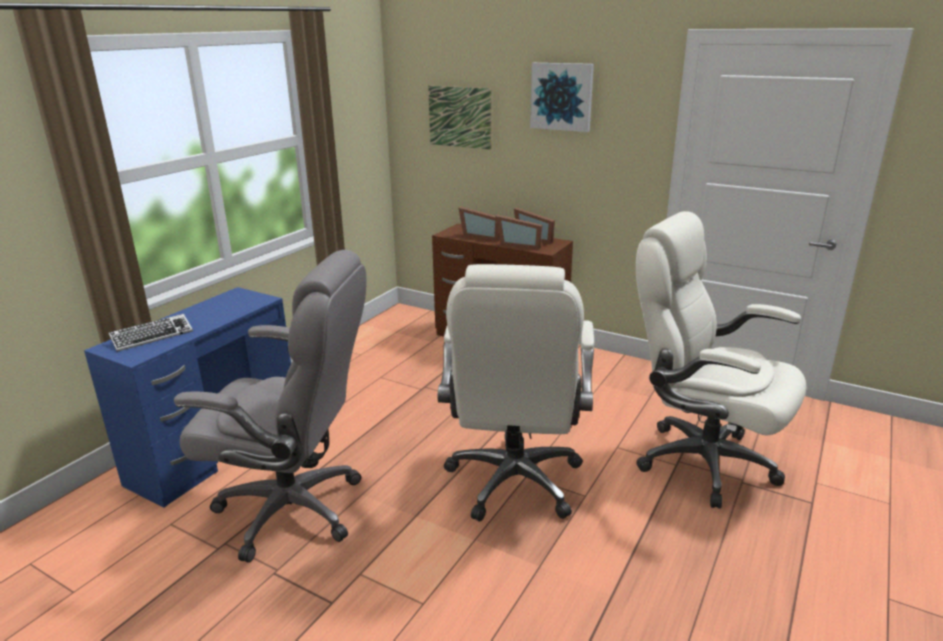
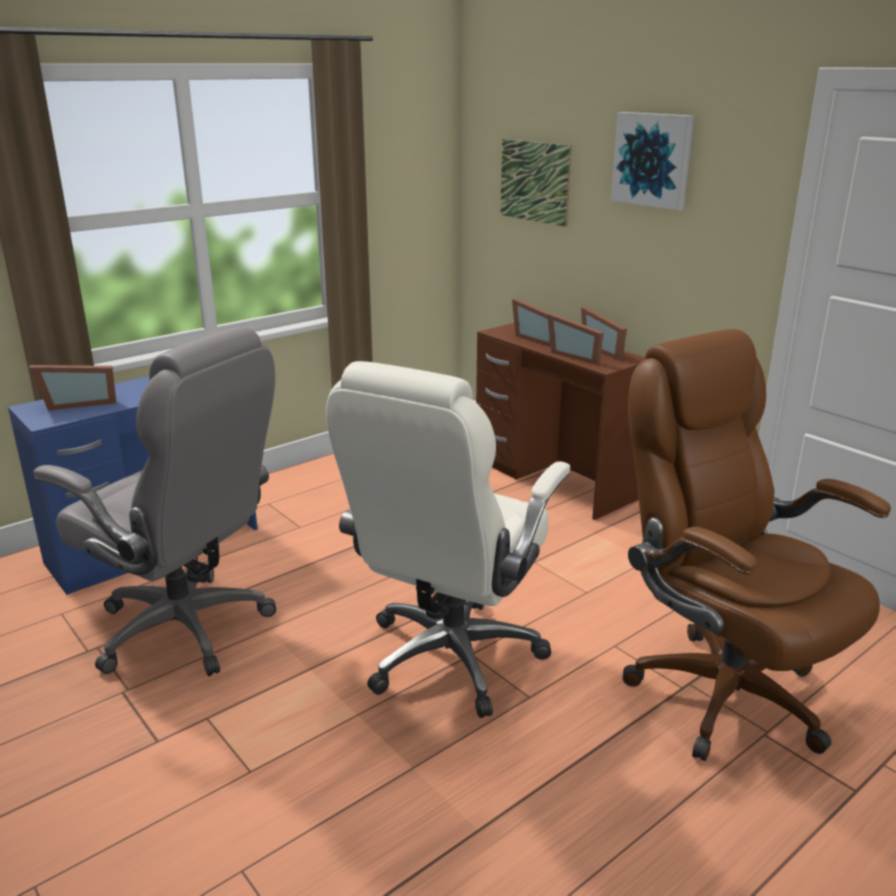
camera: 20 degrees right, 0 degrees up
keyboard [108,314,193,352] -> picture frame [29,365,116,411]
white office chair [636,211,806,509] -> brown office chair [623,329,891,761]

